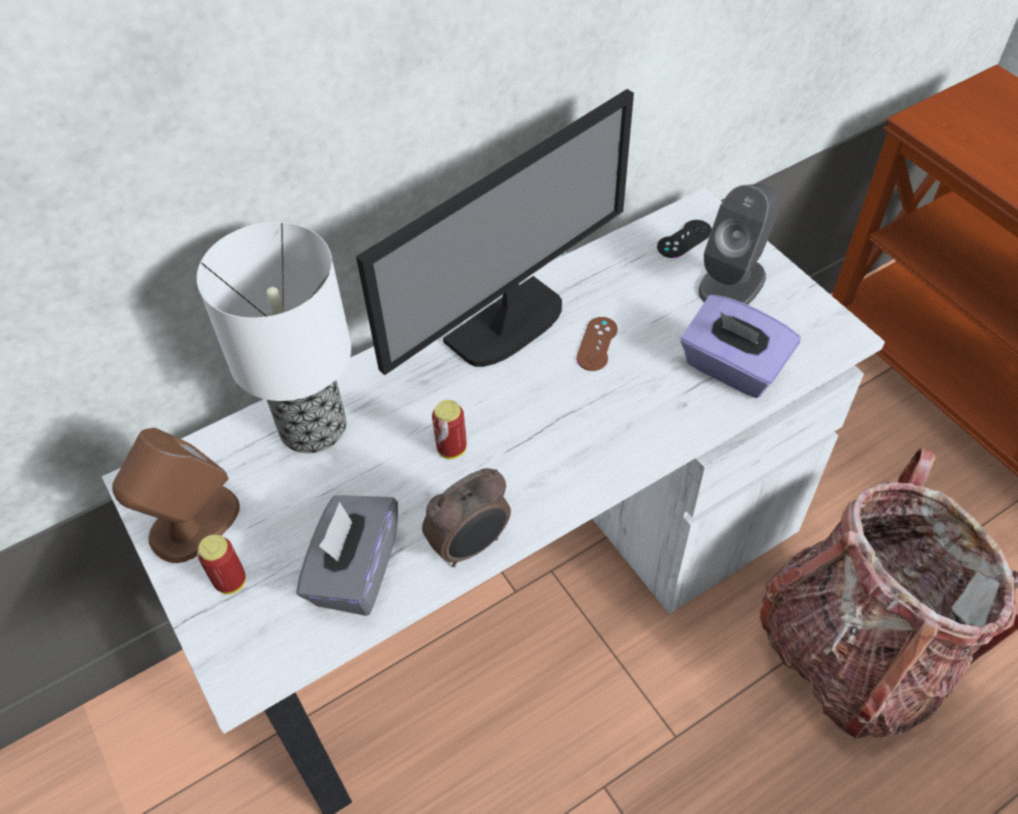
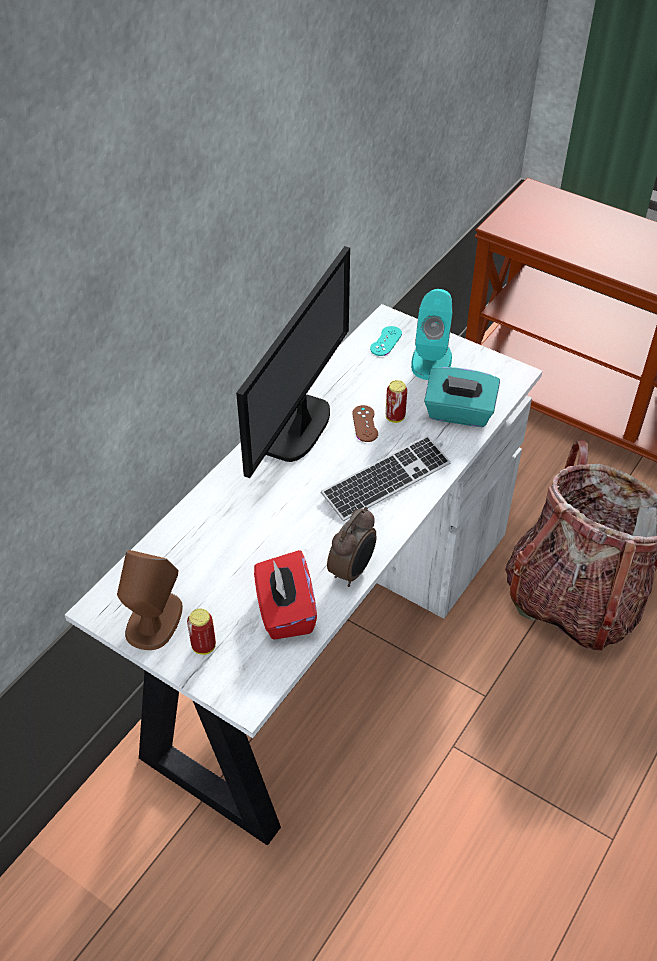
camera: 25 degrees left, 5 degrees down
table lamp [197,222,351,453] -> none
grey tissue box [296,495,398,616] -> red tissue box [254,550,317,640]
can [432,400,467,459] -> can moved to [386,380,407,423]
black game controller [657,220,712,258] -> turquoise game controller [370,326,402,356]
purple tissue box [680,294,801,398] -> turquoise tissue box [424,367,500,427]
grey speaker [698,184,779,305] -> turquoise speaker [411,289,453,380]
none -> keyboard [321,435,451,521]

